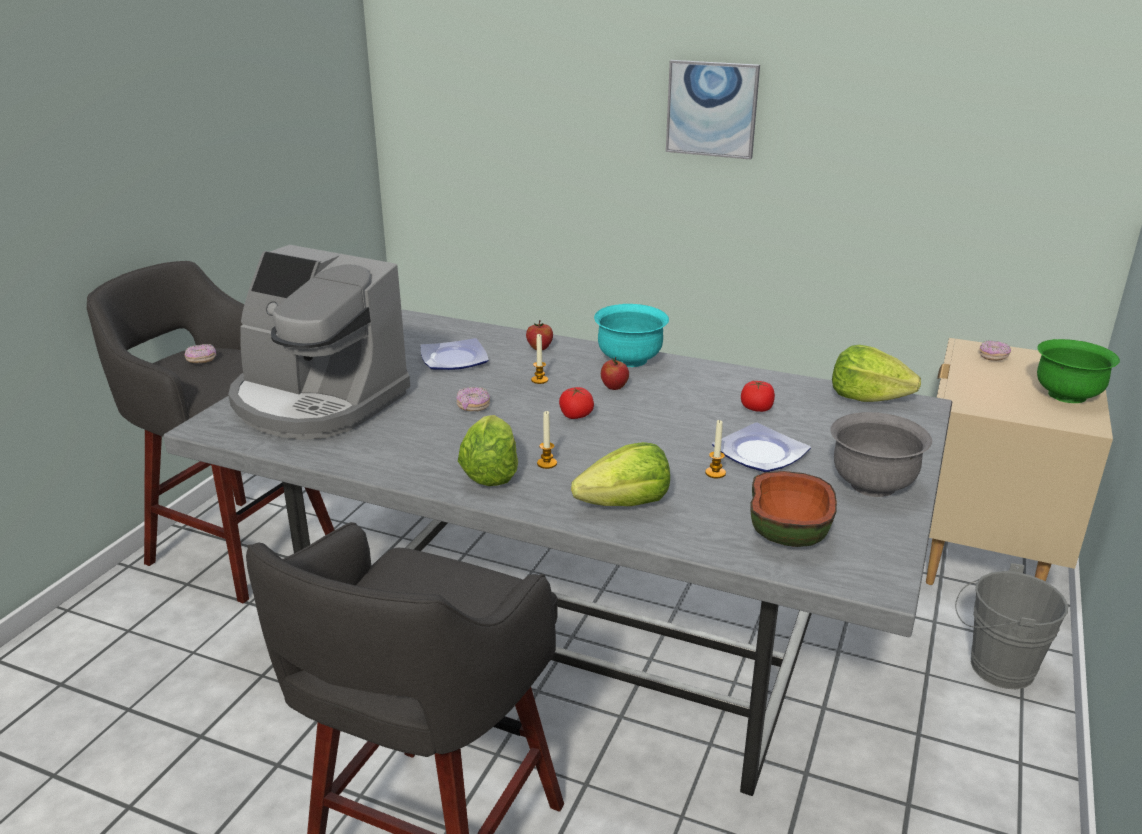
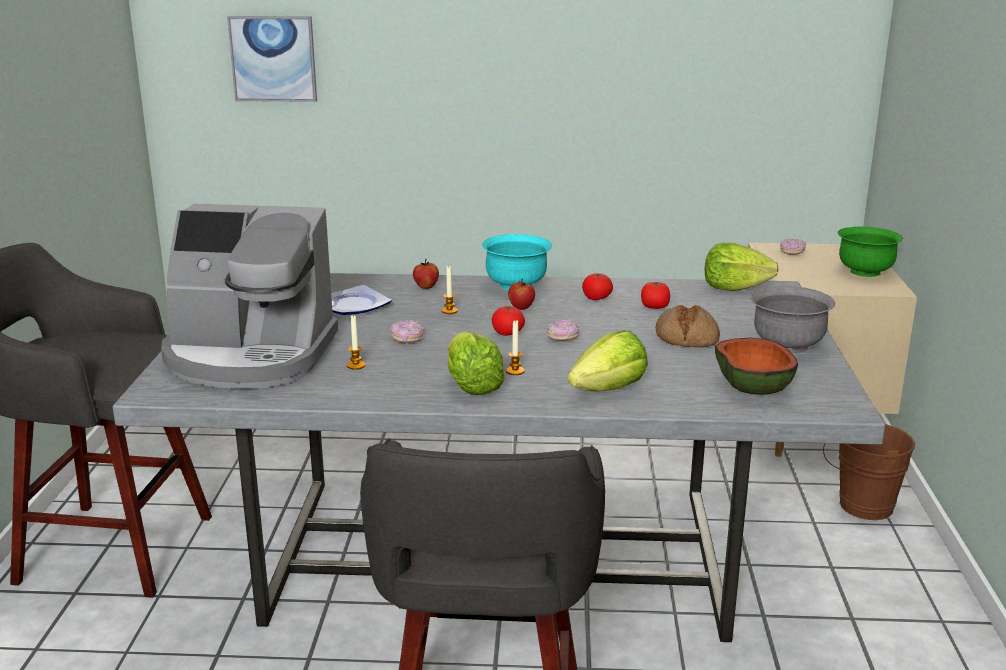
camera: 20 degrees left, 5 degrees down
donut [185,344,217,363] -> donut moved to [547,319,579,341]
picture [666,60,760,160] -> picture moved to [227,16,317,102]
candle [705,420,726,478] -> candle moved to [347,315,366,370]
plate [712,422,811,472] -> bread [655,305,720,348]
grey bucket [955,563,1068,689] -> brown bucket [823,424,915,520]
none -> tomato [582,273,613,300]

